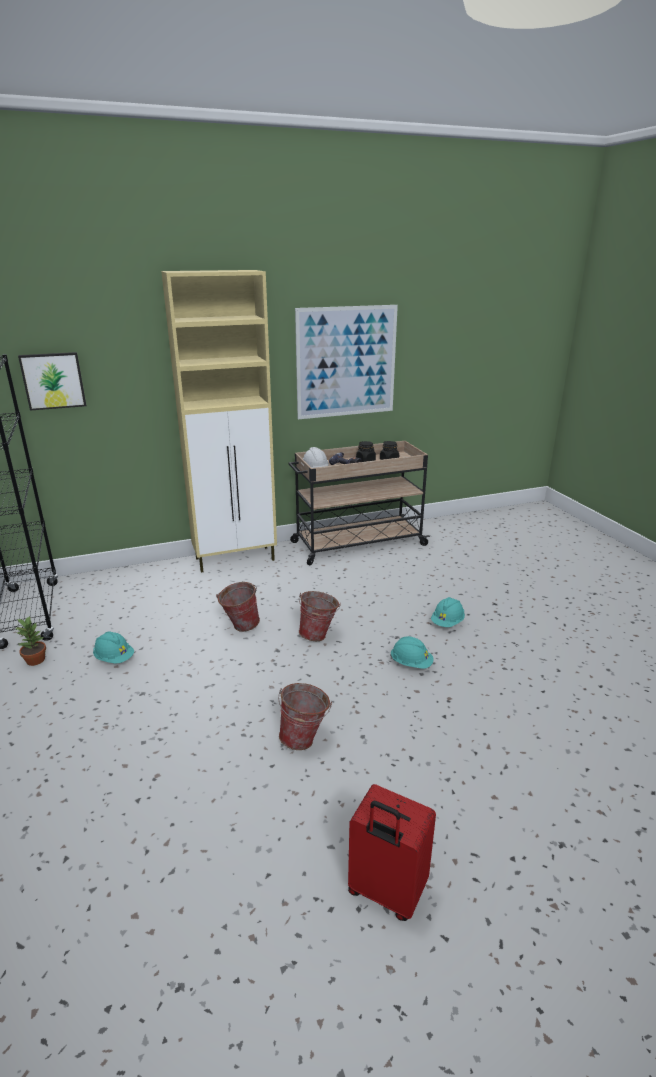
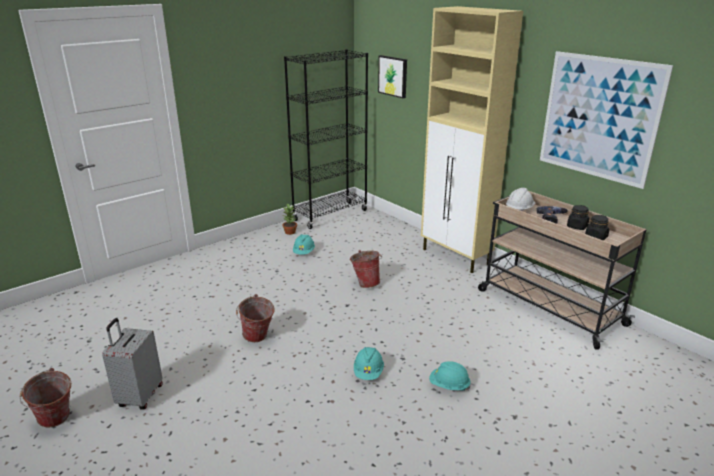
camera: 70 degrees right, 0 degrees up
bucket [299,591,341,641] -> bucket moved to [20,368,71,427]
red suitcase [348,784,436,921] -> grey suitcase [102,318,162,410]

